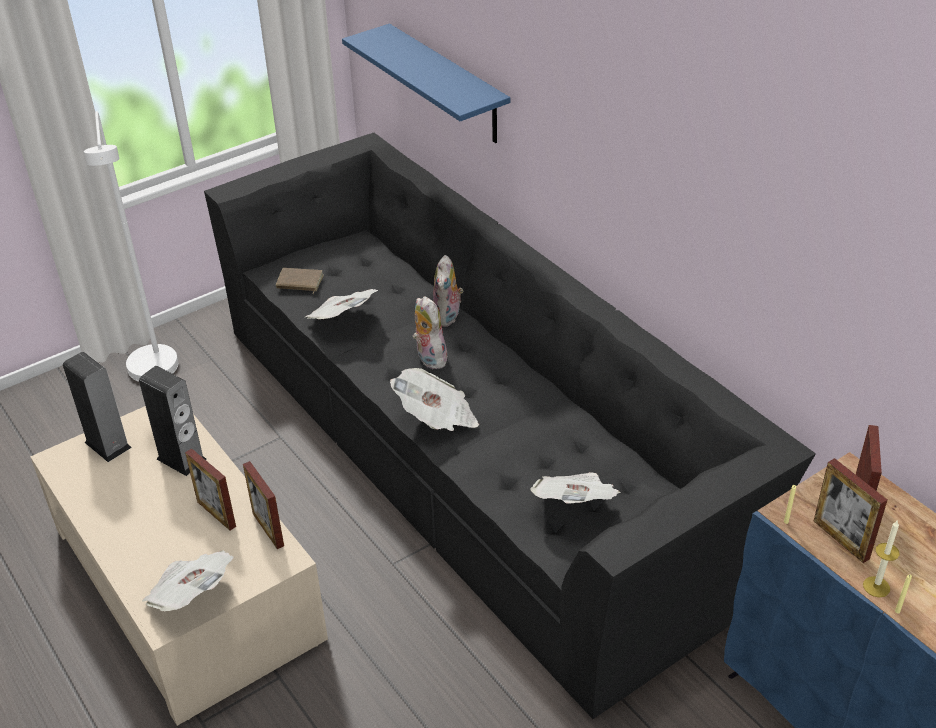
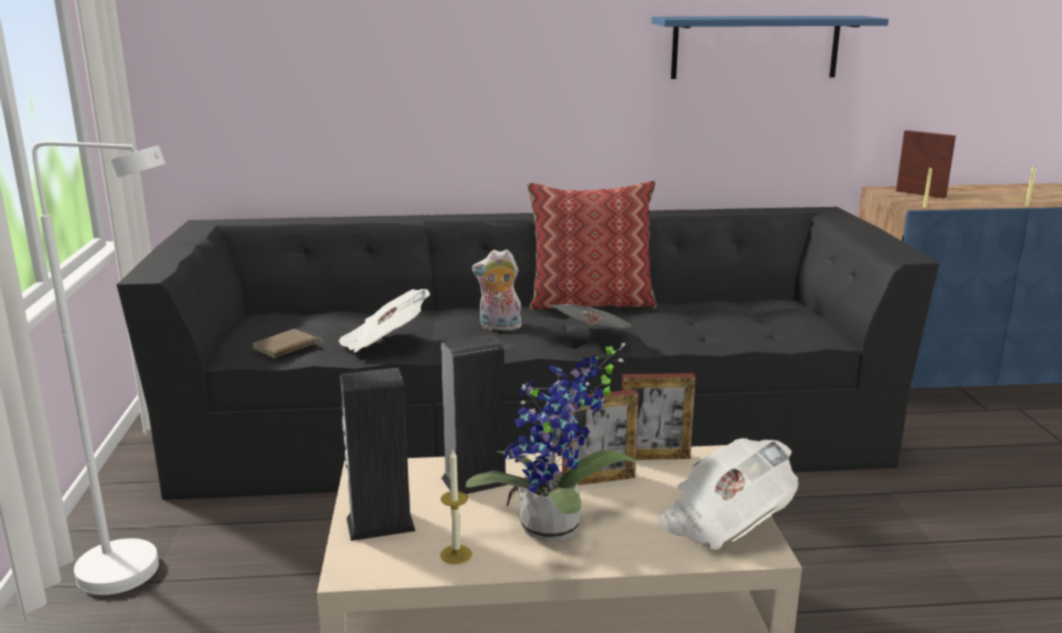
camera: 60 degrees left, 20 degrees down
blue shelf [342,24,510,143] -> blue shelf moved to [651,16,889,79]
plush toy [433,255,464,327] -> none
newspaper [530,472,620,503] -> none
picture frame [814,458,887,563] -> none
candle [863,521,899,597] -> candle moved to [440,450,472,564]
none -> potted plant [466,343,637,542]
none -> pillow [527,180,656,311]

